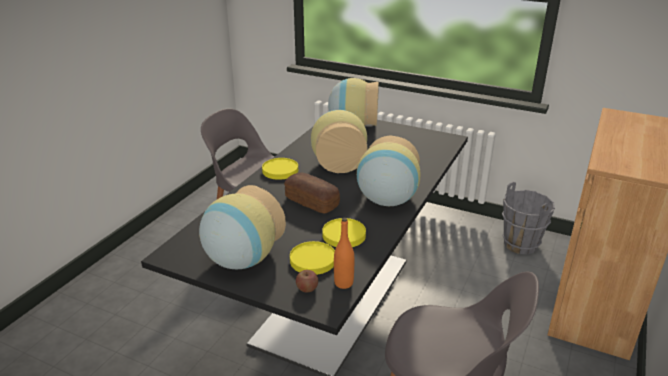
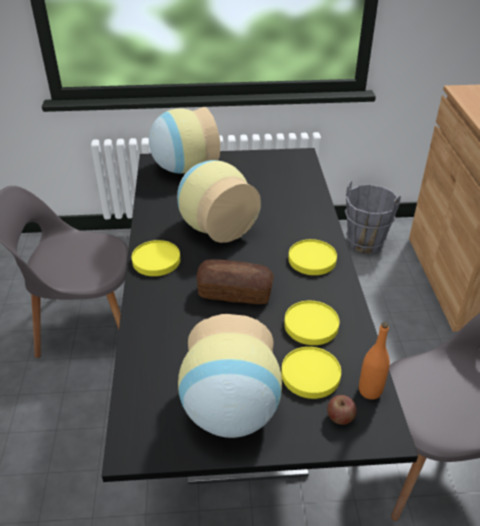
camera: 30 degrees left, 10 degrees up
vase [357,136,420,206] -> yellow plate [288,239,337,275]

